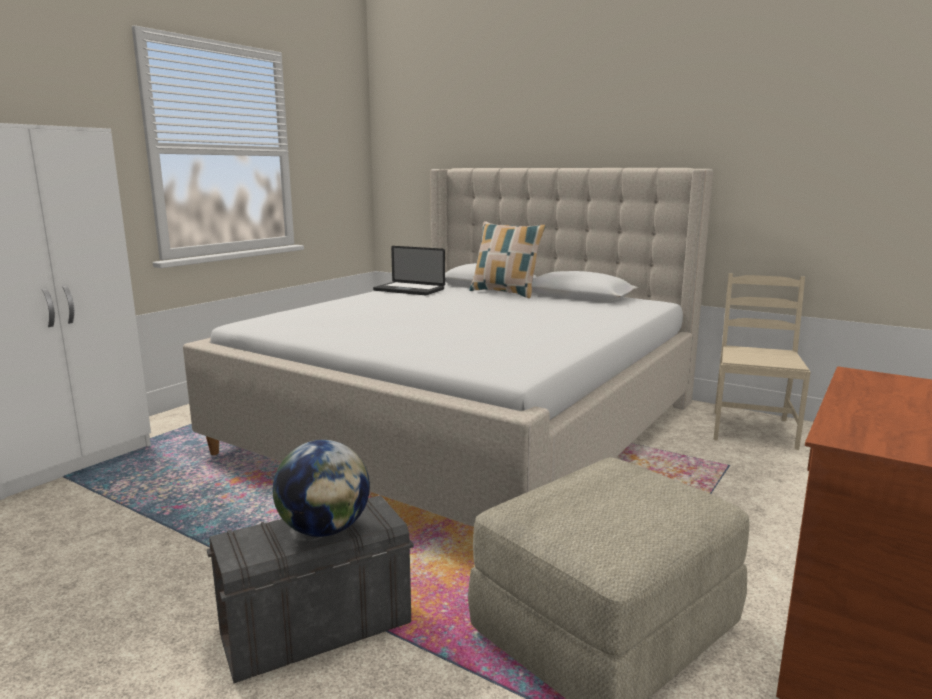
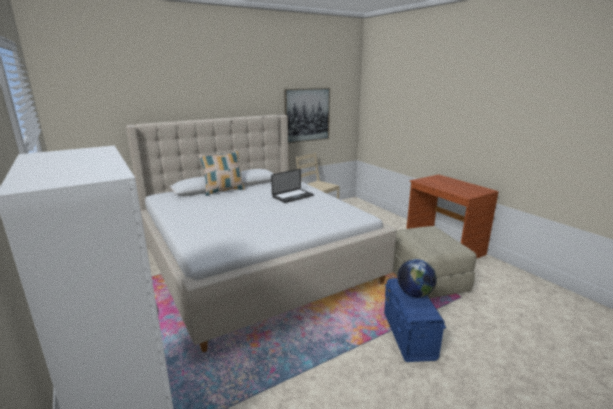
camera: 65 degrees left, 5 degrees up
grey storage box [207,495,414,683] -> blue storage box [384,278,446,362]
laptop [373,246,445,295] -> laptop moved to [271,169,314,203]
none -> picture [284,88,330,143]

